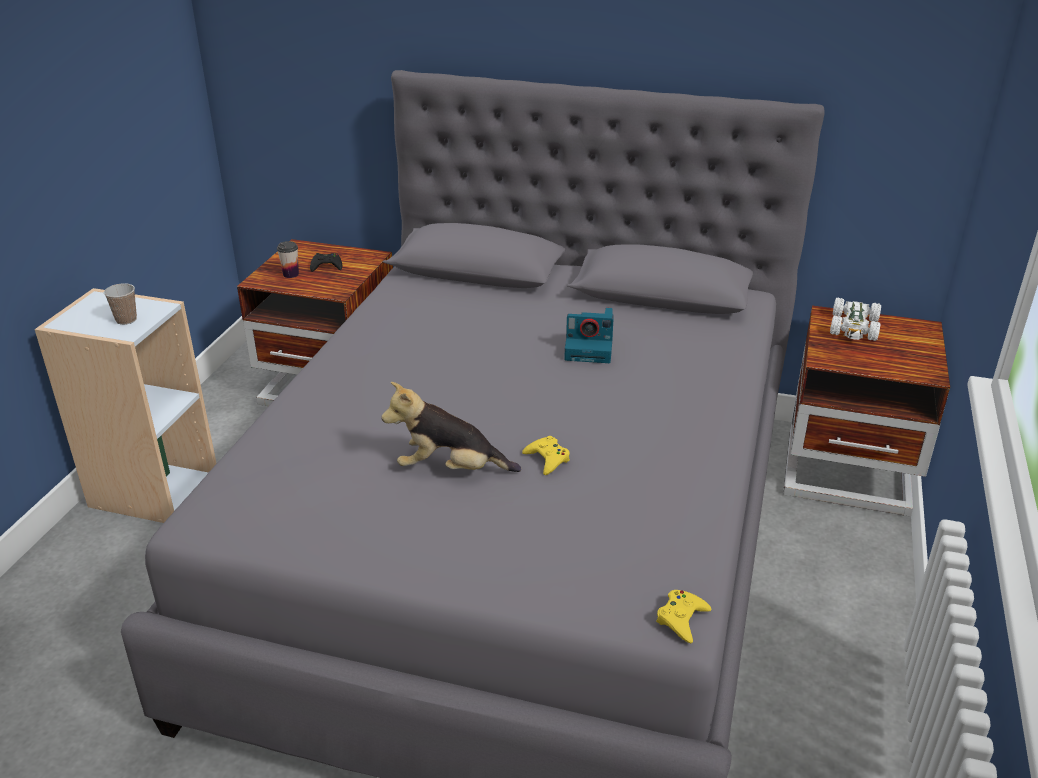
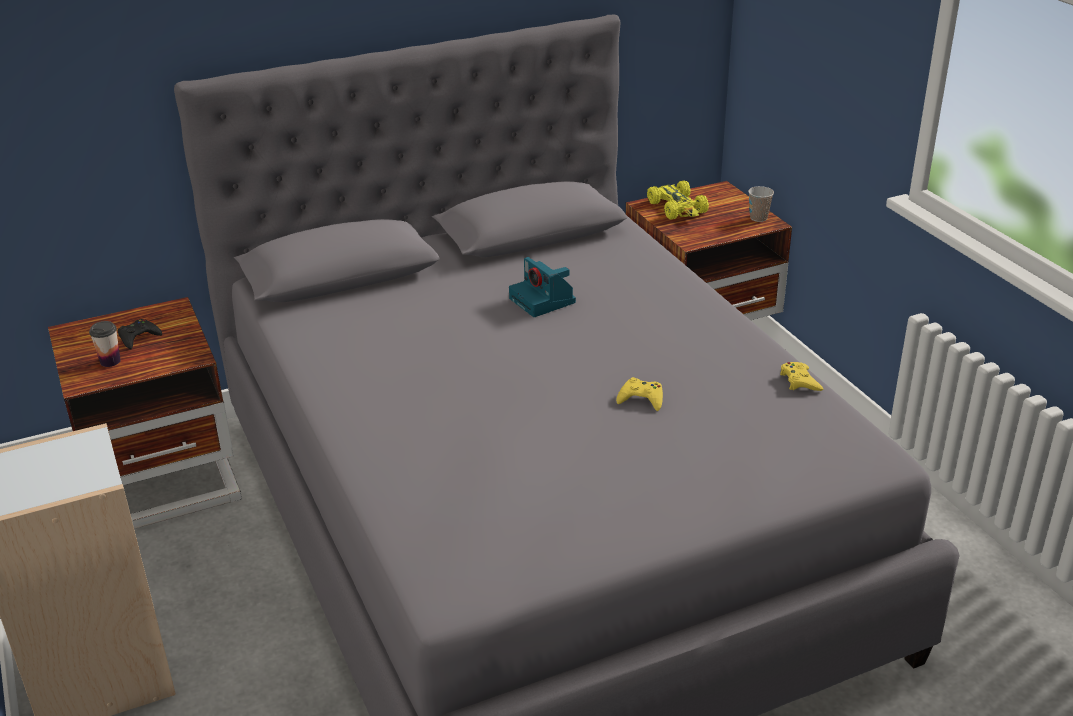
camera: 40 degrees left, 0 degrees up
cup [104,283,137,325] -> cup moved to [748,186,774,222]
plush toy [381,382,521,472] -> none
camera [564,308,614,363] -> camera turned 90 degrees clockwise [509,257,576,317]
yellow game controller [656,590,711,643] -> yellow game controller moved to [780,362,823,391]
white toy car [830,298,881,341] -> yellow toy car [647,180,709,220]

